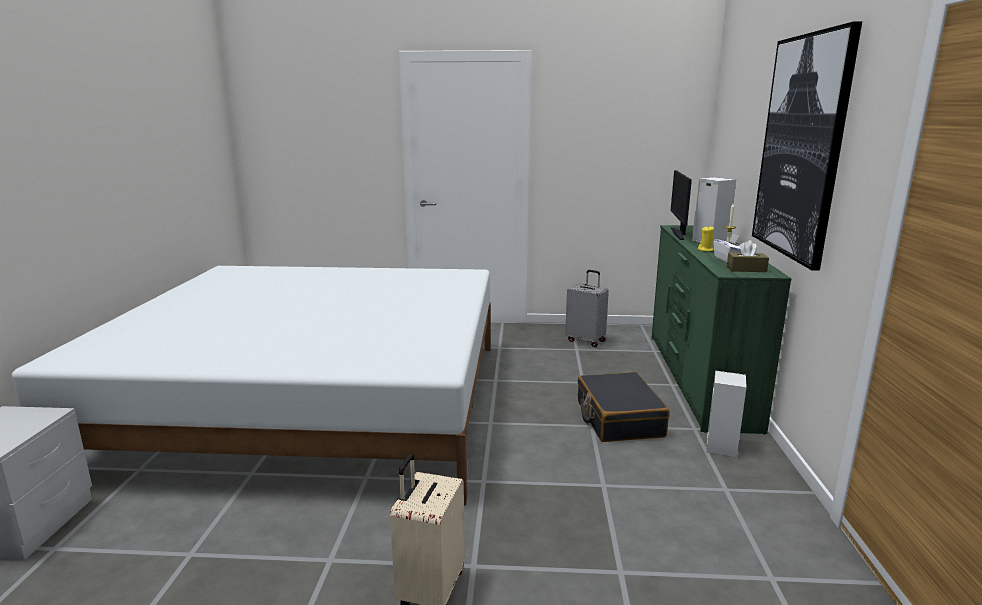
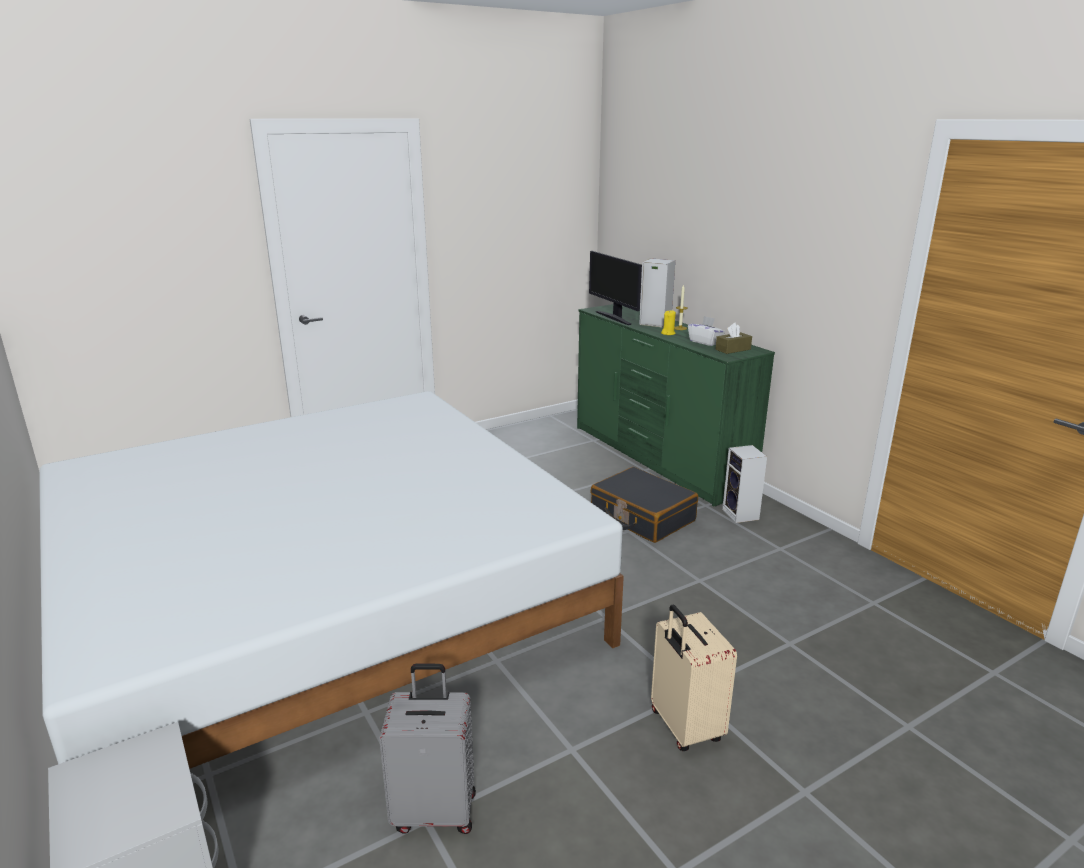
camera: 35 degrees left, 5 degrees up
grey suitcase [565,270,609,347] -> grey suitcase moved to [379,664,476,834]
picture [752,21,862,271] -> none

